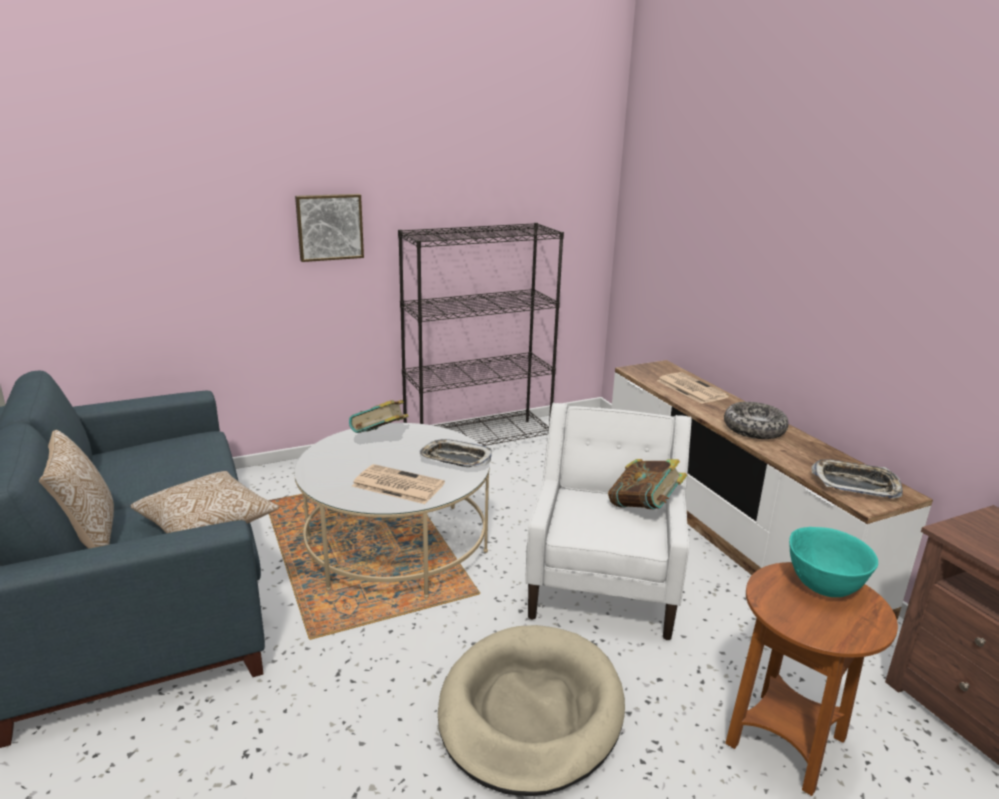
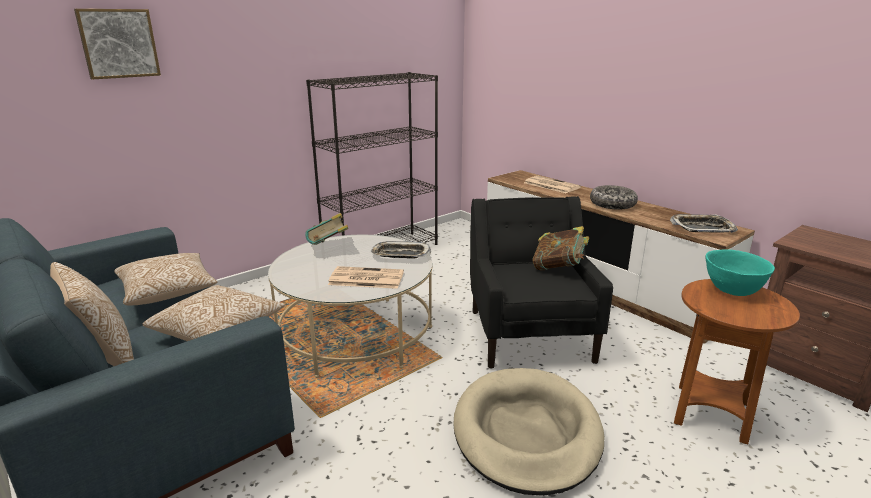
camera: 15 degrees left, 0 degrees up
picture [295,194,364,262] -> picture moved to [74,9,161,80]
white armchair [525,403,692,641] -> black armchair [470,196,613,369]
none -> pillow [114,253,218,305]

